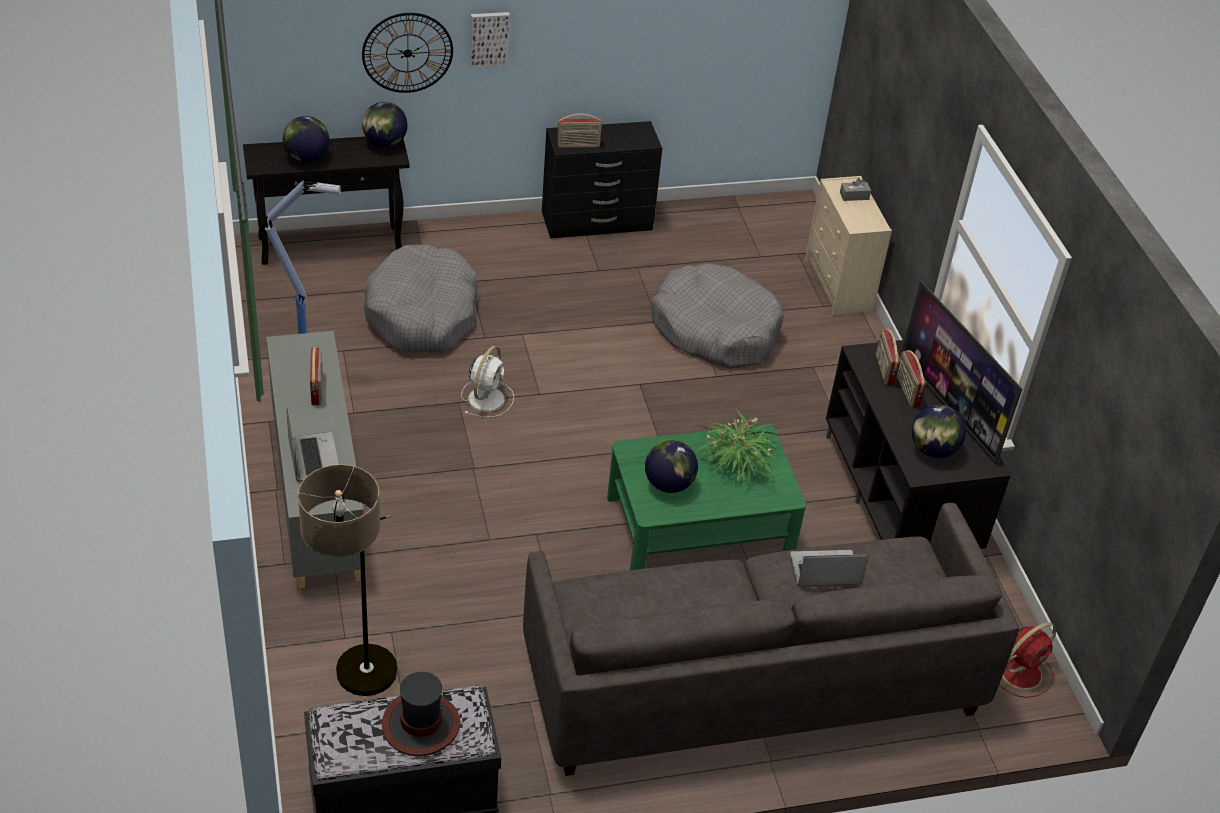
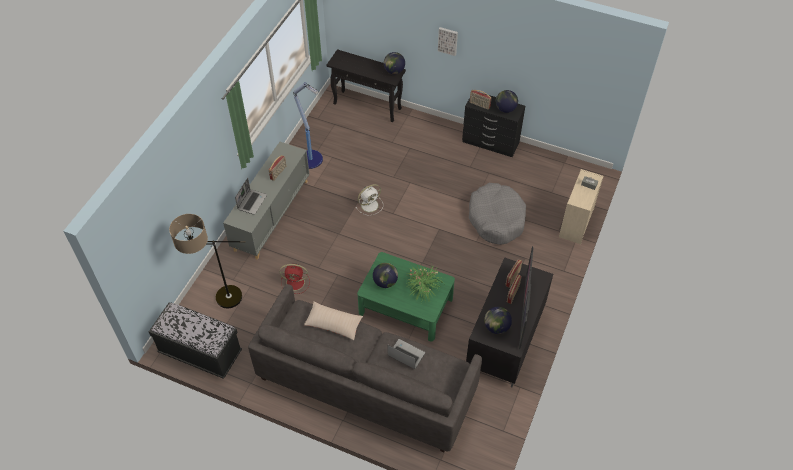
camera: 40 degrees right, 10 degrees up
globe [283,116,329,162] -> globe moved to [496,90,518,113]
wall clock [362,13,453,93] -> none
grey dog bed [364,245,478,353] -> none
hat [382,672,460,756] -> none
red fan [999,622,1056,698] -> red fan moved to [279,263,310,294]
none -> beige pillow [304,301,363,340]

